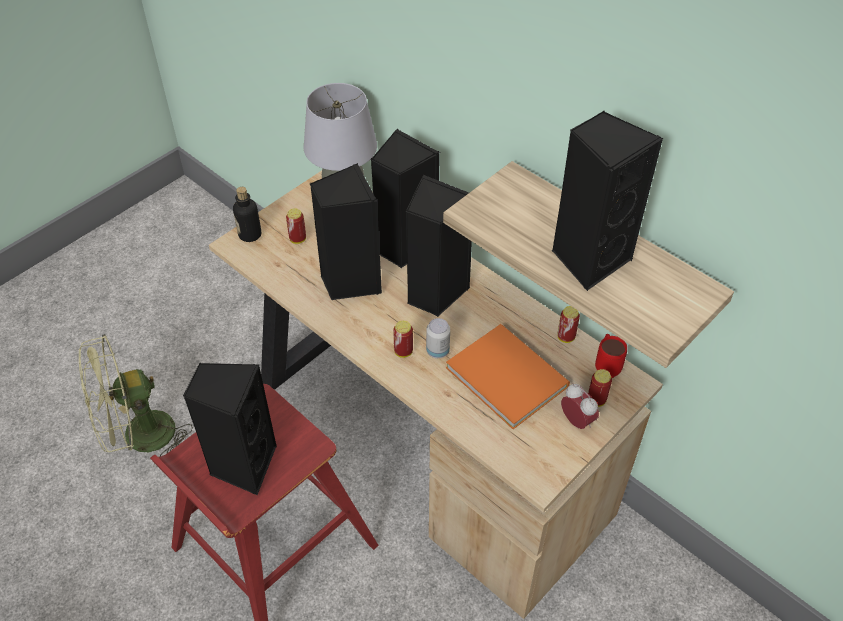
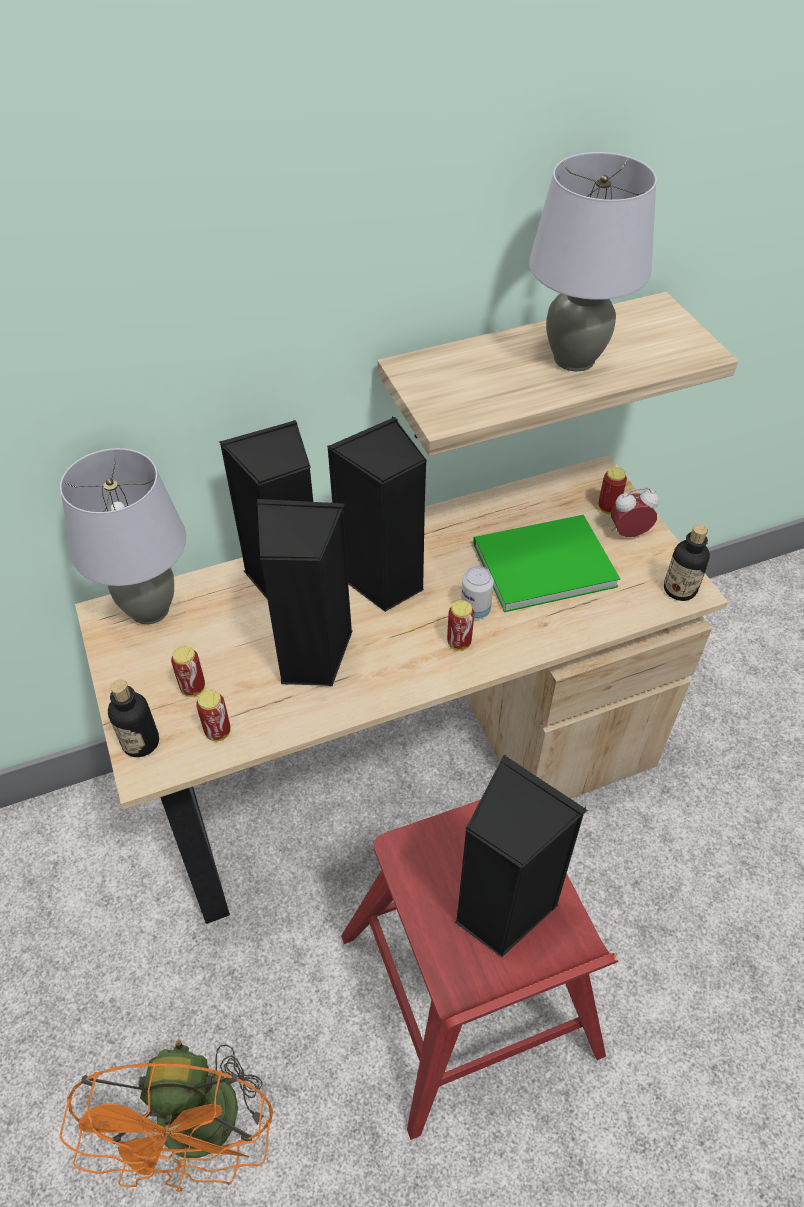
camera: 65 degrees left, 0 degrees up
green fan [79,334,193,467] -> orange fan [60,1040,273,1192]
orange book [446,324,570,429] -> green book [473,515,620,612]
black speaker [552,110,663,291] -> grey table lamp [529,152,657,371]
can [557,306,580,343] -> can moved to [196,690,231,741]
red mug [595,334,627,378] -> none
none -> bottle [664,524,710,601]

